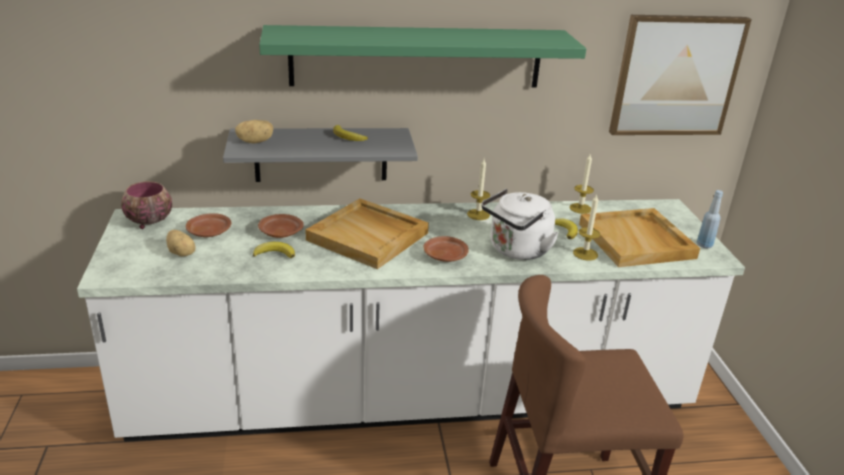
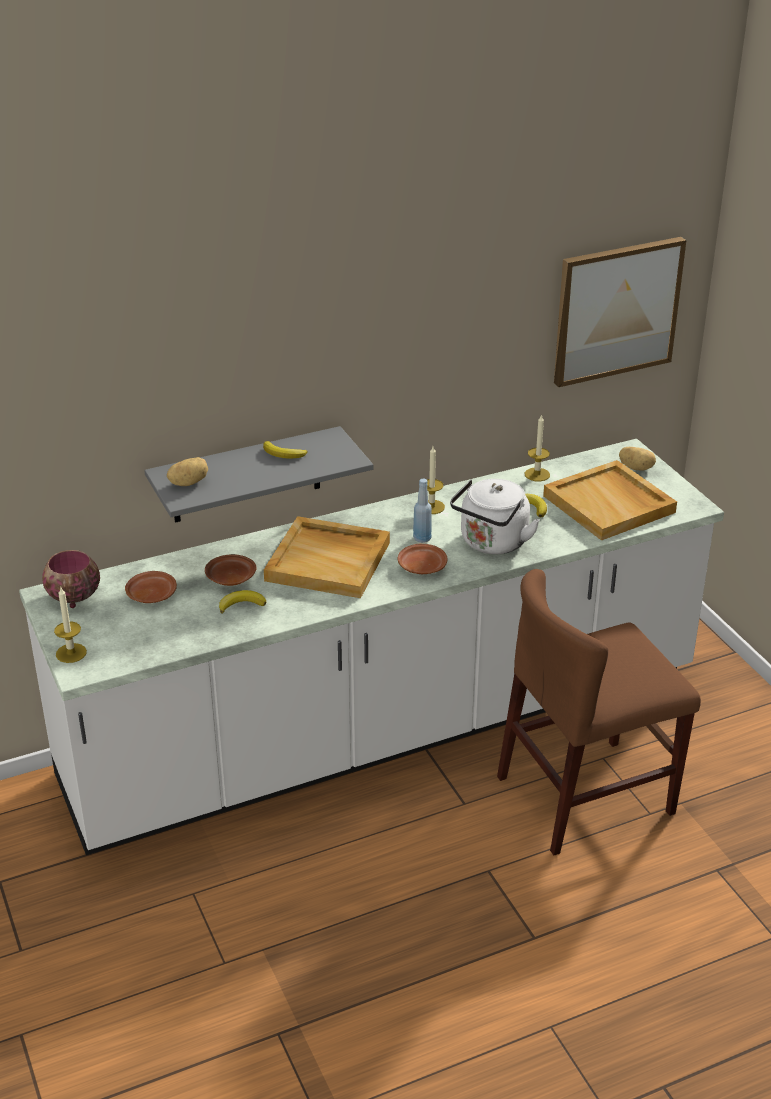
camera: 15 degrees left, 5 degrees up
potato [166,230,195,256] -> potato moved to [619,447,656,470]
green shelf [259,25,586,88] -> none
candle [573,194,600,261] -> candle moved to [54,588,87,663]
blue bottle [697,190,723,249] -> blue bottle moved to [413,479,432,543]

